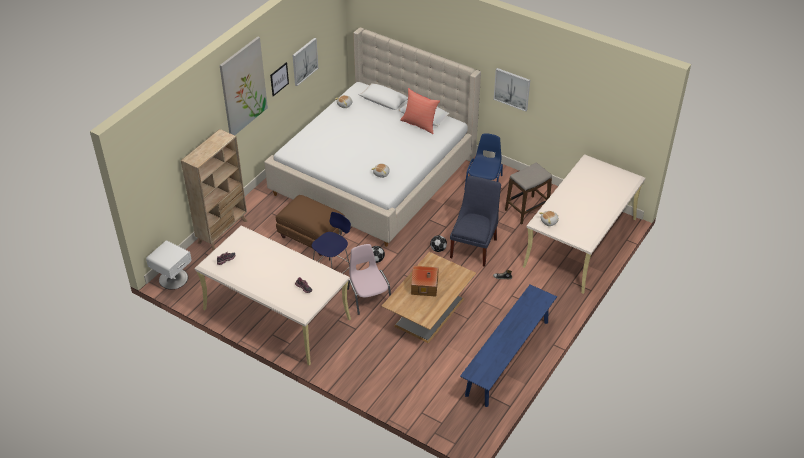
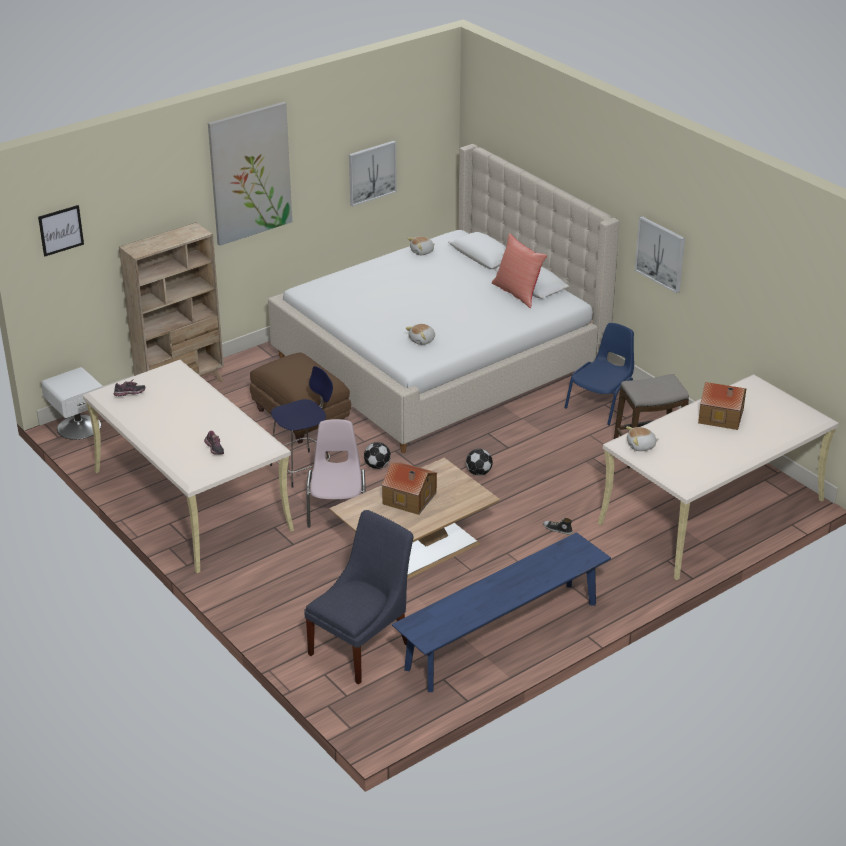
camera: 20 degrees right, 10 degrees down
picture [270,62,289,96] -> picture moved to [38,205,84,256]
blue chair [450,176,501,267] -> blue chair moved to [304,510,414,684]
none -> toy house [698,382,746,430]

